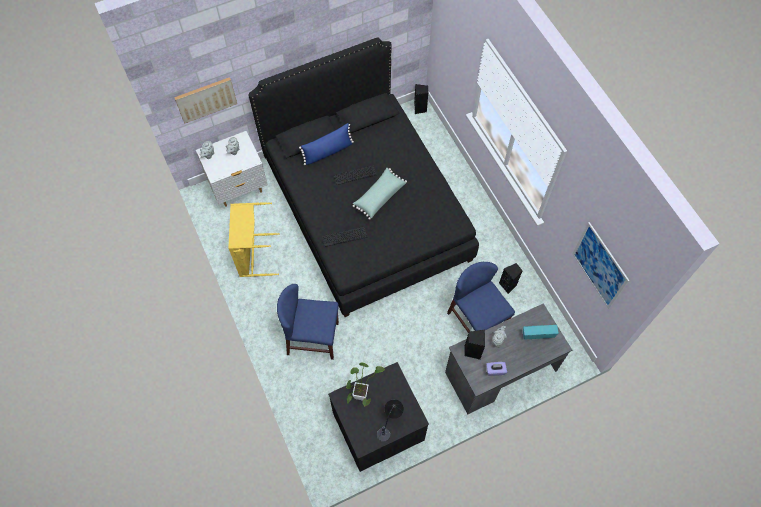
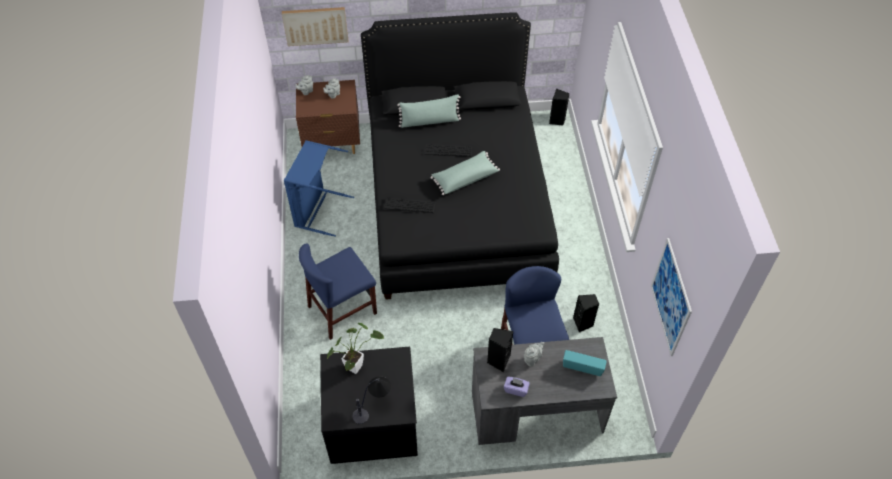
camera: 20 degrees right, 10 degrees down
white nightstand [196,131,268,207] -> brown nightstand [296,80,360,154]
yellow laundry basket [228,203,280,277] -> blue laundry basket [284,140,354,237]
blue chair [277,284,339,360] -> blue chair turned 60 degrees counterclockwise [299,243,377,340]
blue pillow [299,123,354,165] -> green pillow [397,94,461,128]

